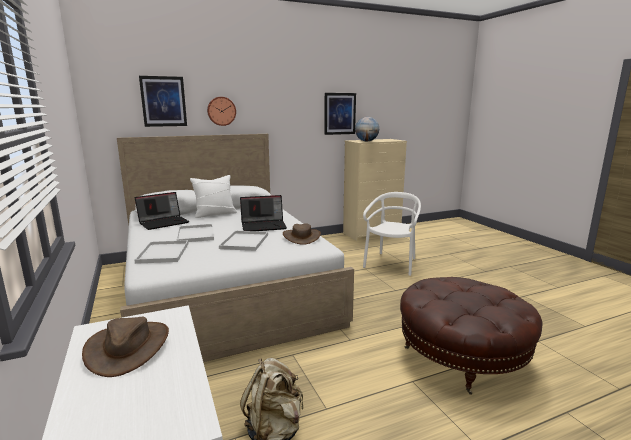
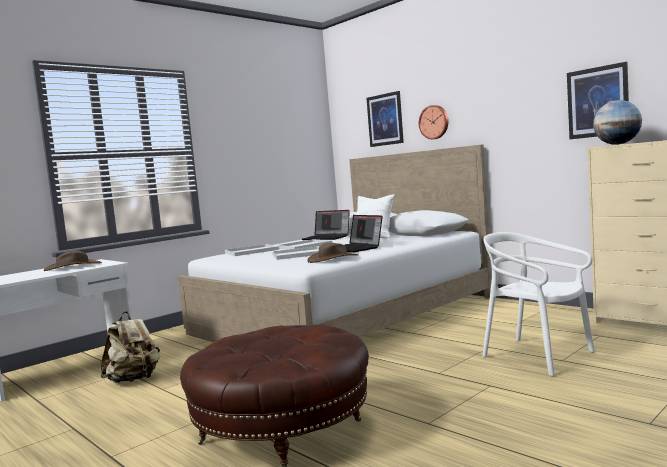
camera: 70 degrees right, 10 degrees down
white chair [363,192,421,276] -> white chair turned 135 degrees counterclockwise [482,232,595,376]

